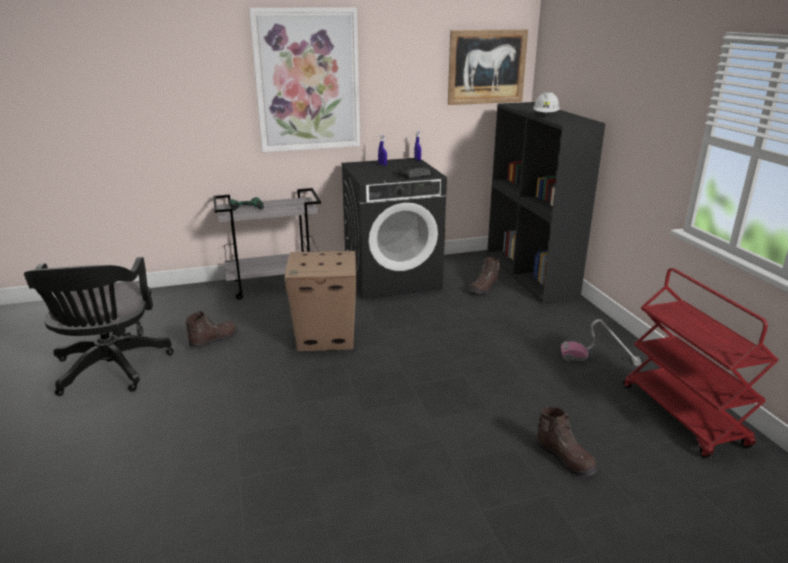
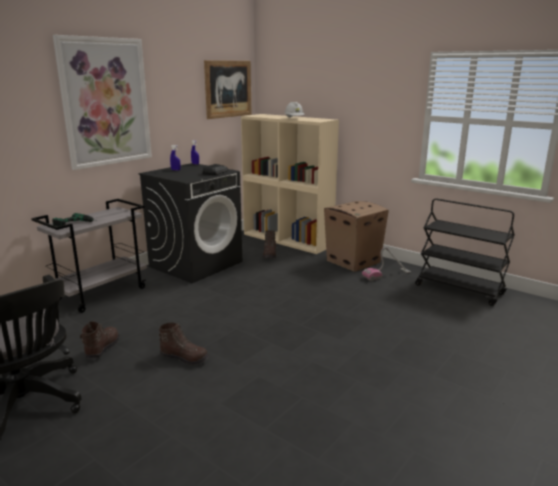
camera: 35 degrees left, 5 degrees down
cardboard box [285,251,356,351] -> cardboard box moved to [324,201,389,272]
black bookcase [487,102,606,303] -> beige bookcase [241,114,339,254]
brown boot [536,407,597,477] -> brown boot moved to [159,322,209,366]
red cart [623,268,778,458] -> black cart [415,199,515,306]

